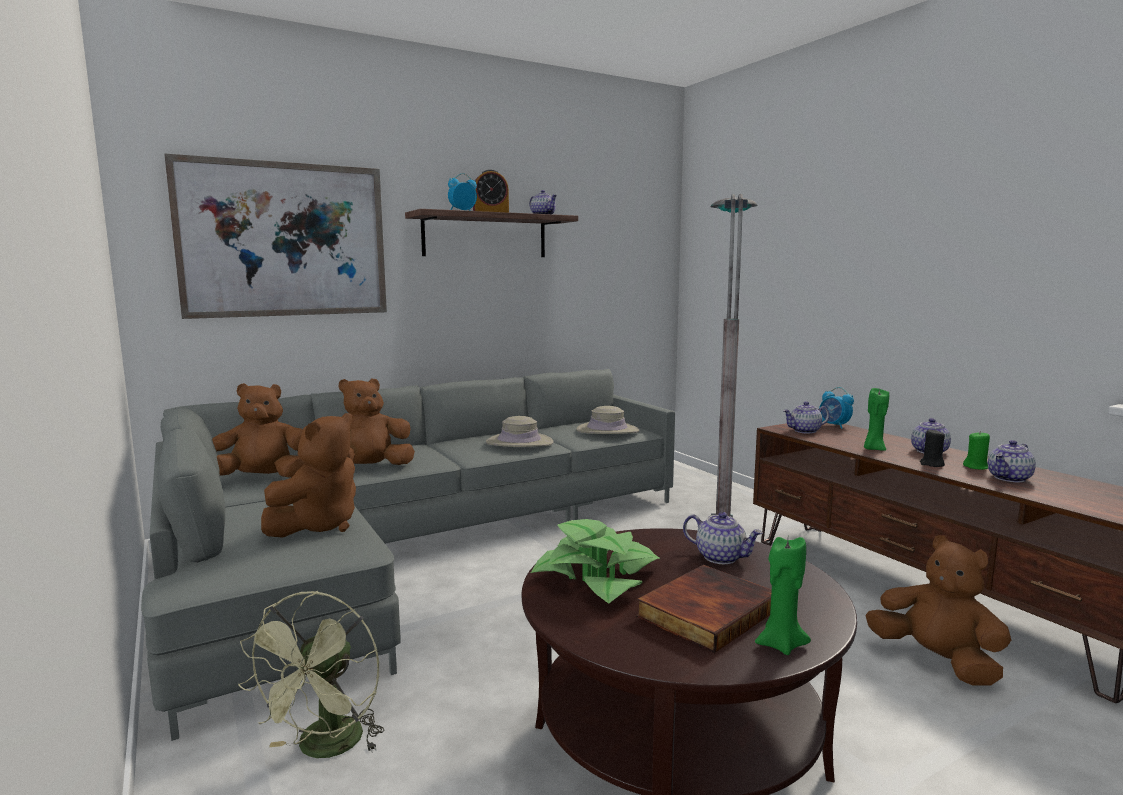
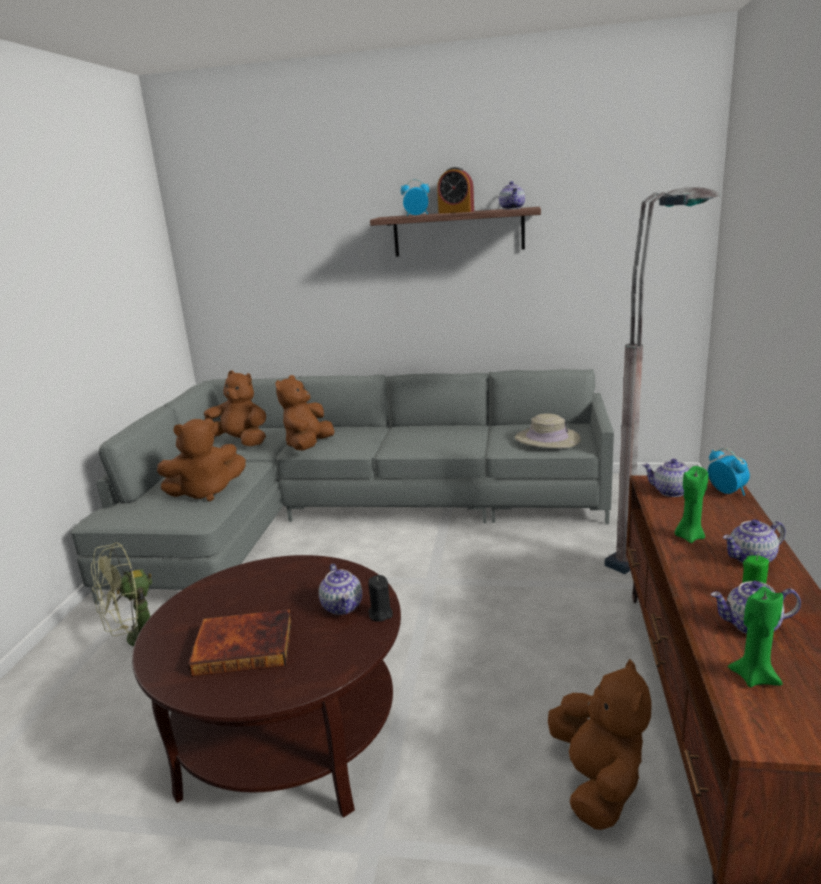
camera: 40 degrees right, 10 degrees up
picture [164,154,387,319] -> none
brown plush toy [338,378,415,465] -> brown plush toy turned 75 degrees counterclockwise [275,375,334,450]
beige hat [486,416,554,447] -> none
potted plant [531,519,661,604] -> none
green candle [755,537,811,655] -> green candle moved to [728,587,783,687]
alarm clock [819,387,854,429] -> alarm clock turned 150 degrees clockwise [708,448,750,496]
black candle [920,429,945,467] -> black candle moved to [368,575,393,622]

